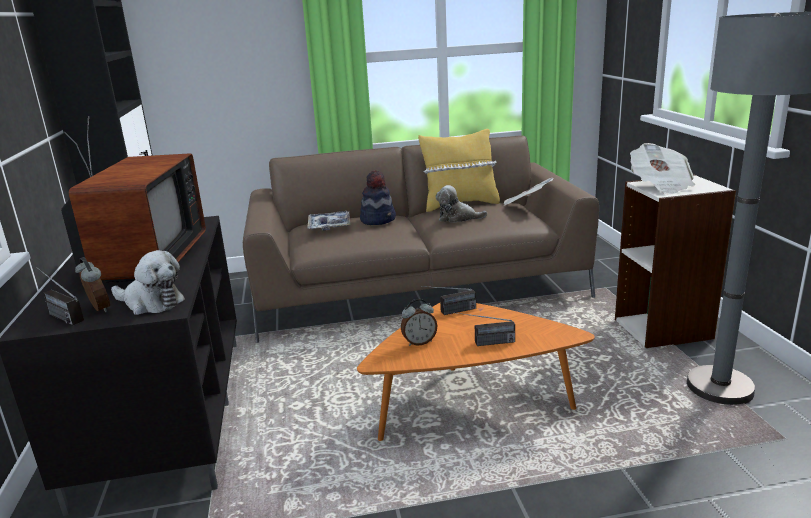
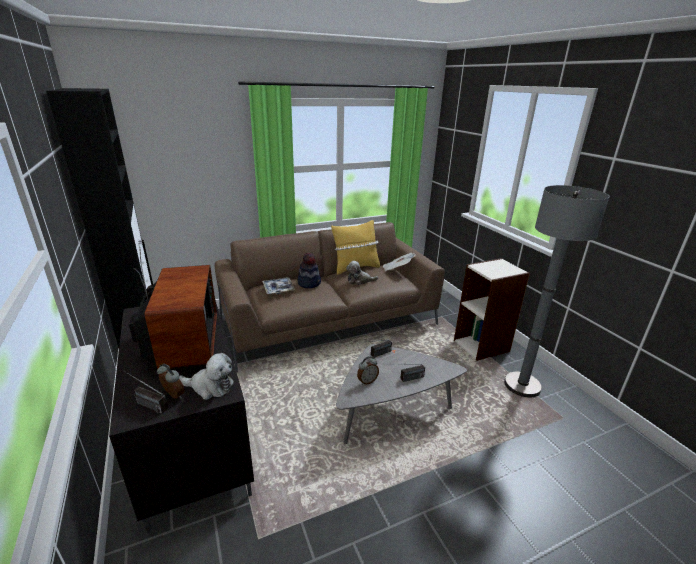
camera: 15 degrees left, 5 degrees up
orange coffee table [357,303,595,441] -> grey coffee table [336,344,467,444]
newspaper [630,143,695,195] -> none

